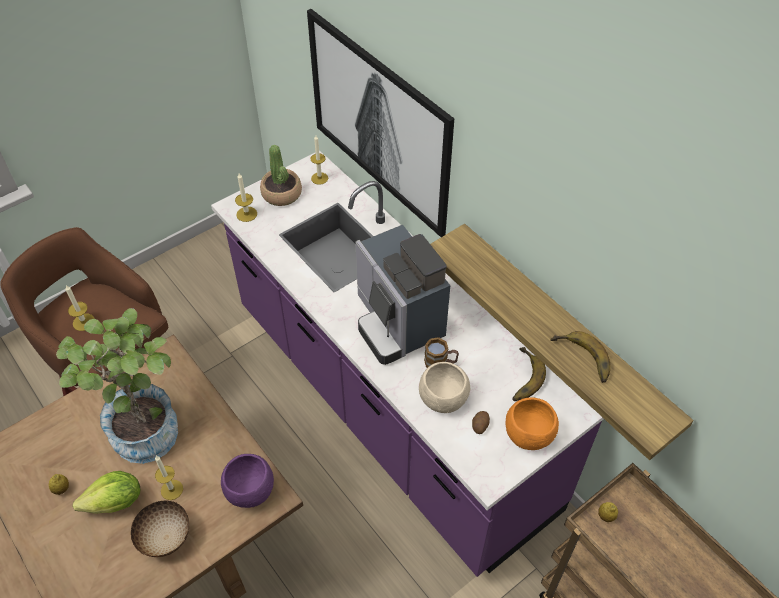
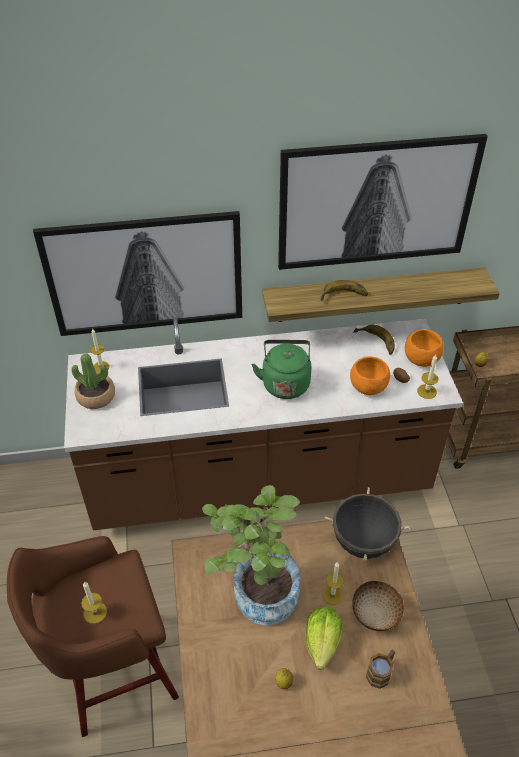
camera: 60 degrees left, 5 degrees down
purple counter [211,150,604,577] -> brown counter [64,317,463,531]
purple bowl [221,454,274,508] -> black cooking pot [324,487,410,561]
candle [235,173,257,222] -> candle moved to [417,355,439,399]
coffee machine [355,225,450,365] -> green kettle [252,340,311,399]
beige bowl [419,362,470,413] -> orange bowl [350,357,390,395]
mug [424,337,459,368] -> mug moved to [366,650,395,689]
banana [550,331,610,383] -> banana moved to [321,280,368,301]
none -> picture [278,134,488,270]

